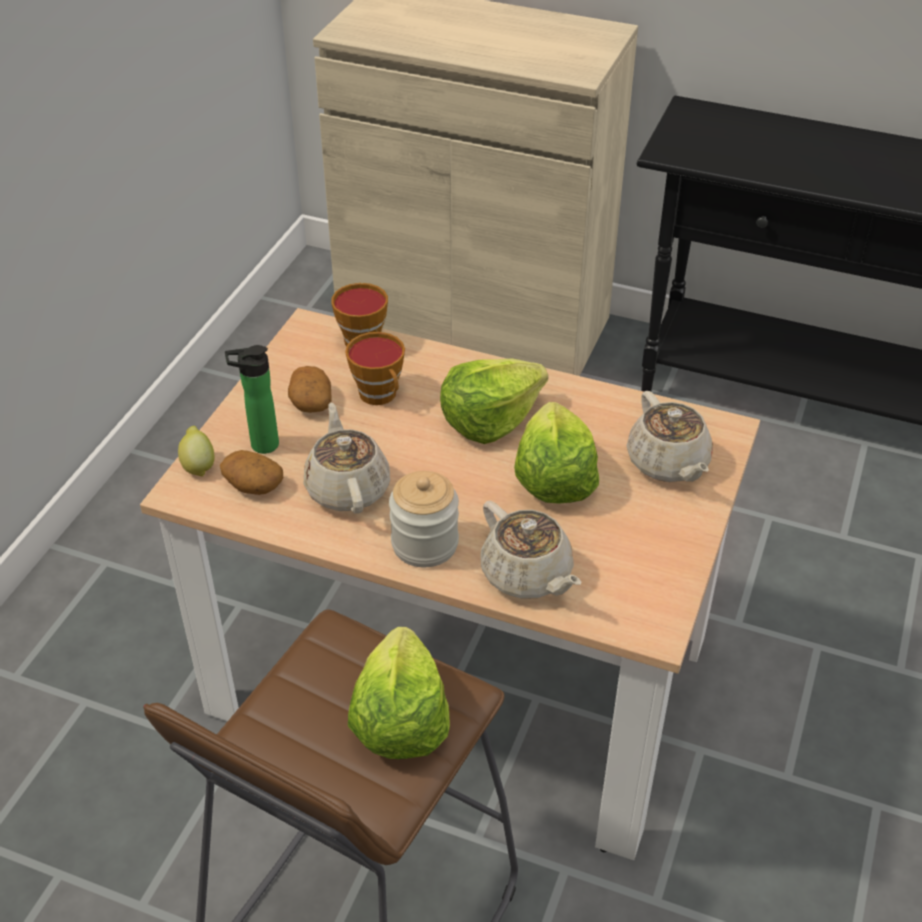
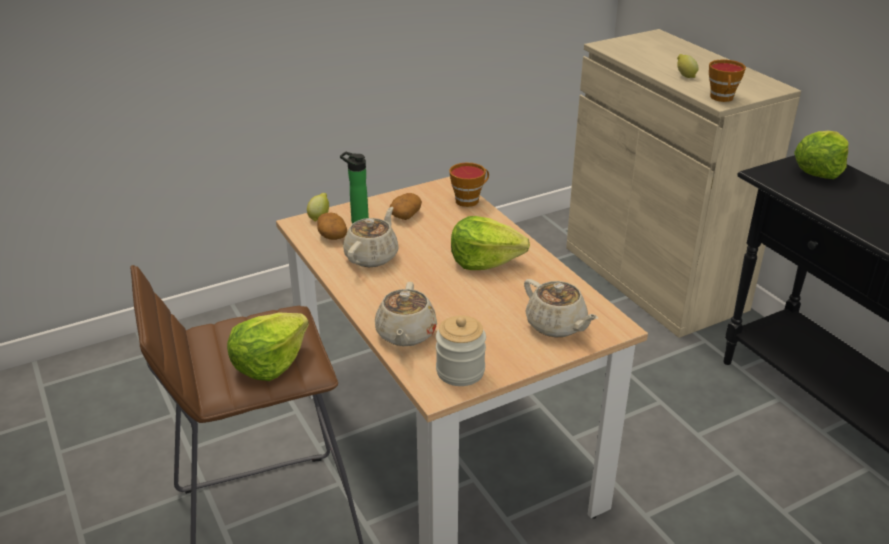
camera: 40 degrees right, 10 degrees down
cup [345,332,405,405] -> cup moved to [709,59,746,102]
jar [389,471,459,567] -> jar moved to [436,315,486,386]
lettuce [514,402,599,503] -> lettuce moved to [794,131,848,179]
beige teapot [627,391,713,482] -> beige teapot turned 60 degrees counterclockwise [524,279,598,337]
none -> lemon [677,54,699,78]

